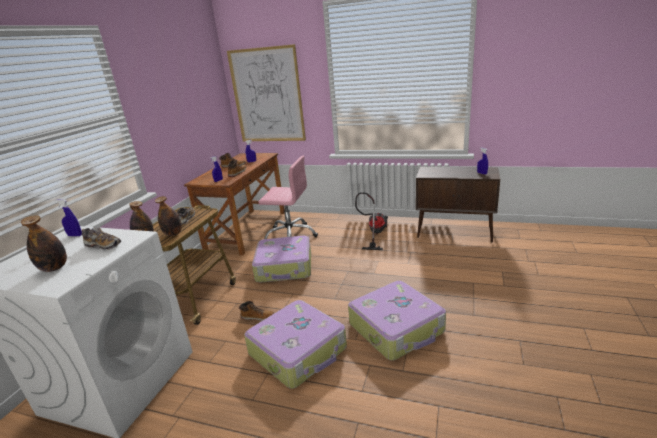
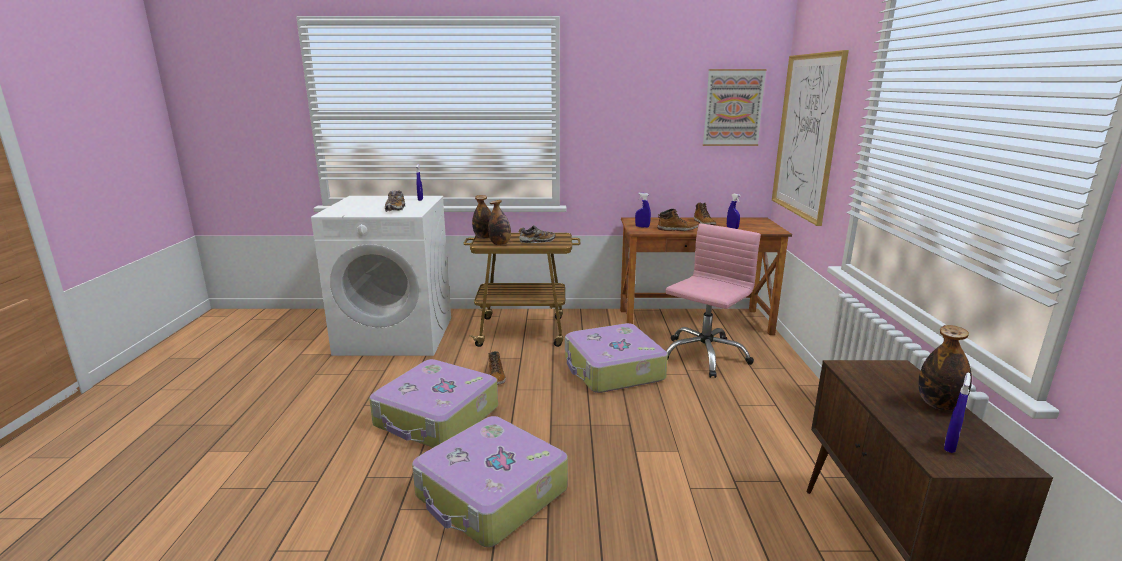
camera: 70 degrees right, 5 degrees down
bottle [21,215,67,272] -> bottle moved to [918,325,972,410]
pink office chair [258,156,318,239] -> pink office chair turned 135 degrees counterclockwise [666,224,761,378]
vacuum cleaner [355,192,388,250] -> none
none -> picture [703,69,767,146]

